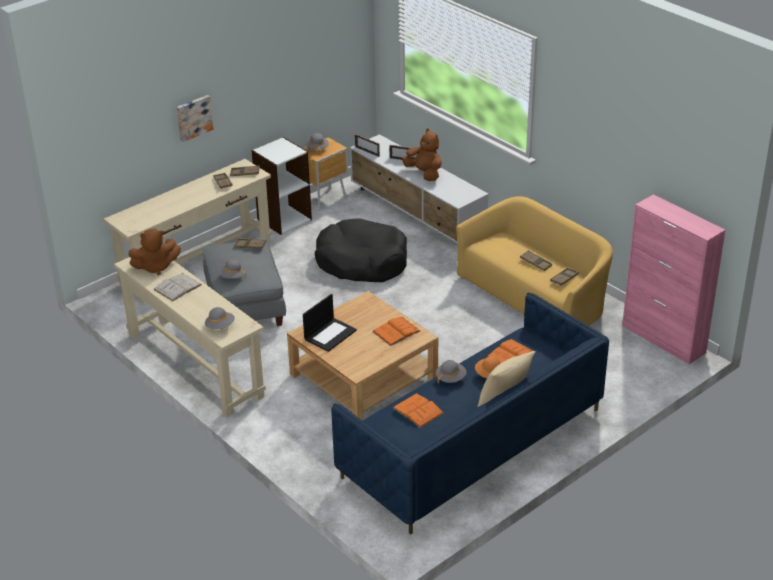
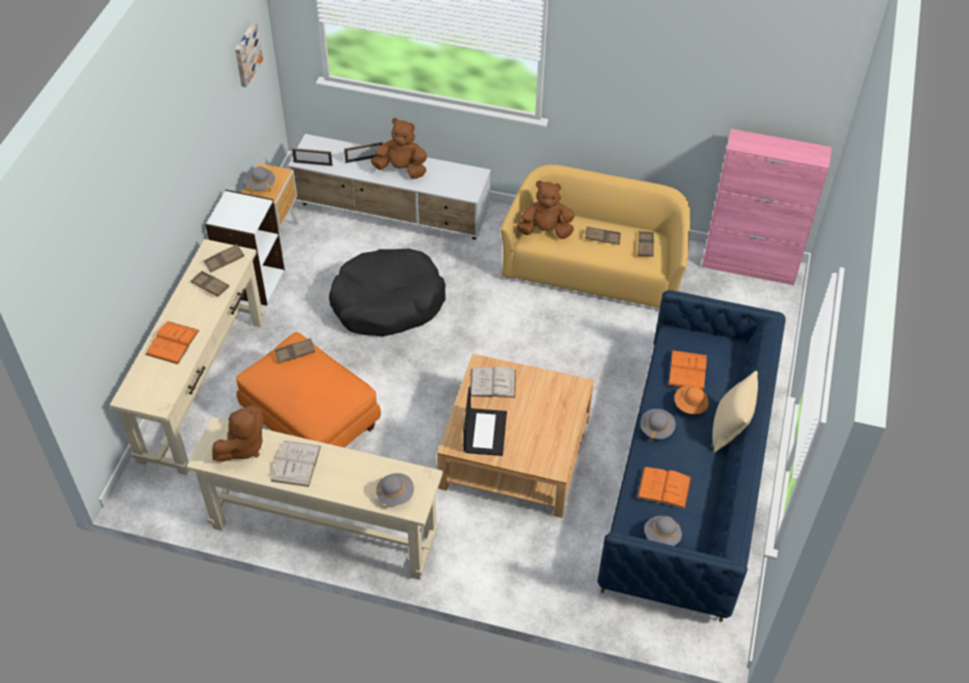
camera: 35 degrees left, 15 degrees up
picture [176,95,214,142] -> picture moved to [235,22,263,87]
grey ottoman [203,237,286,326] -> orange ottoman [236,332,381,448]
grey hat [218,259,246,279] -> grey hat moved to [644,516,682,546]
orange book [372,317,420,346] -> orange book moved to [146,321,200,364]
none -> white book [470,366,516,398]
none -> brown plush toy [516,181,575,239]

